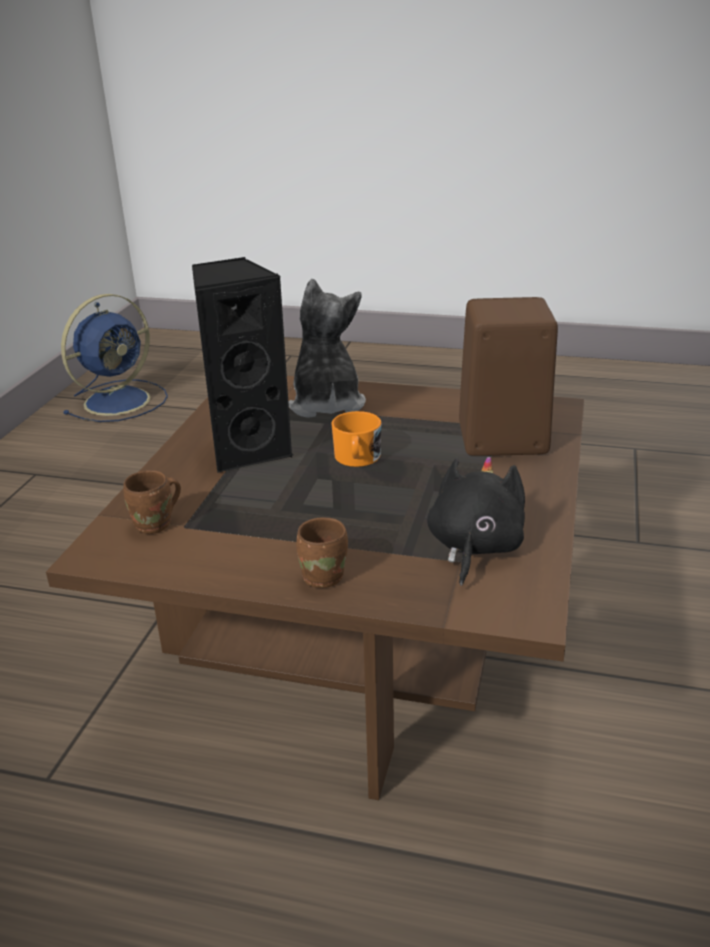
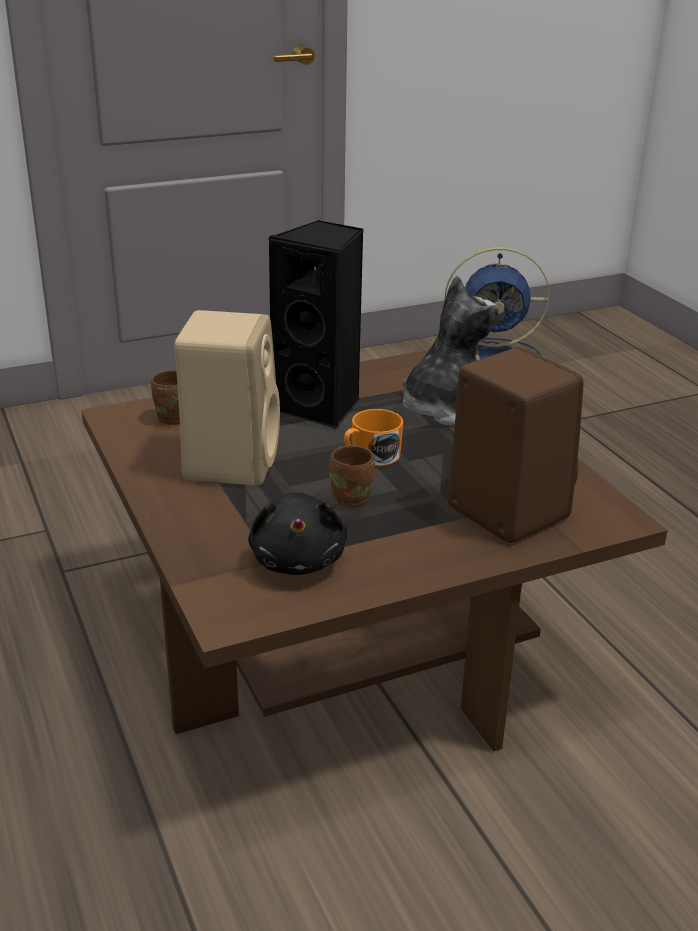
camera: 50 degrees right, 0 degrees up
brown mug [296,517,348,588] -> brown mug moved to [329,445,375,507]
black plush toy [427,456,525,586] -> black plush toy turned 105 degrees clockwise [248,492,347,575]
none -> beige speaker [174,310,280,485]

